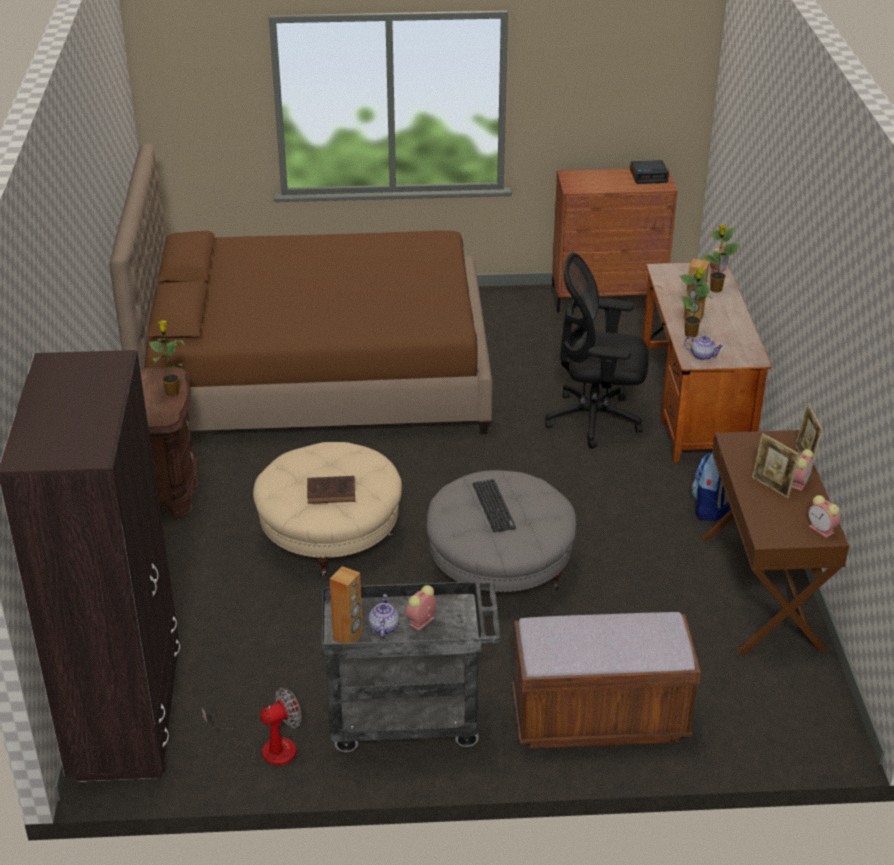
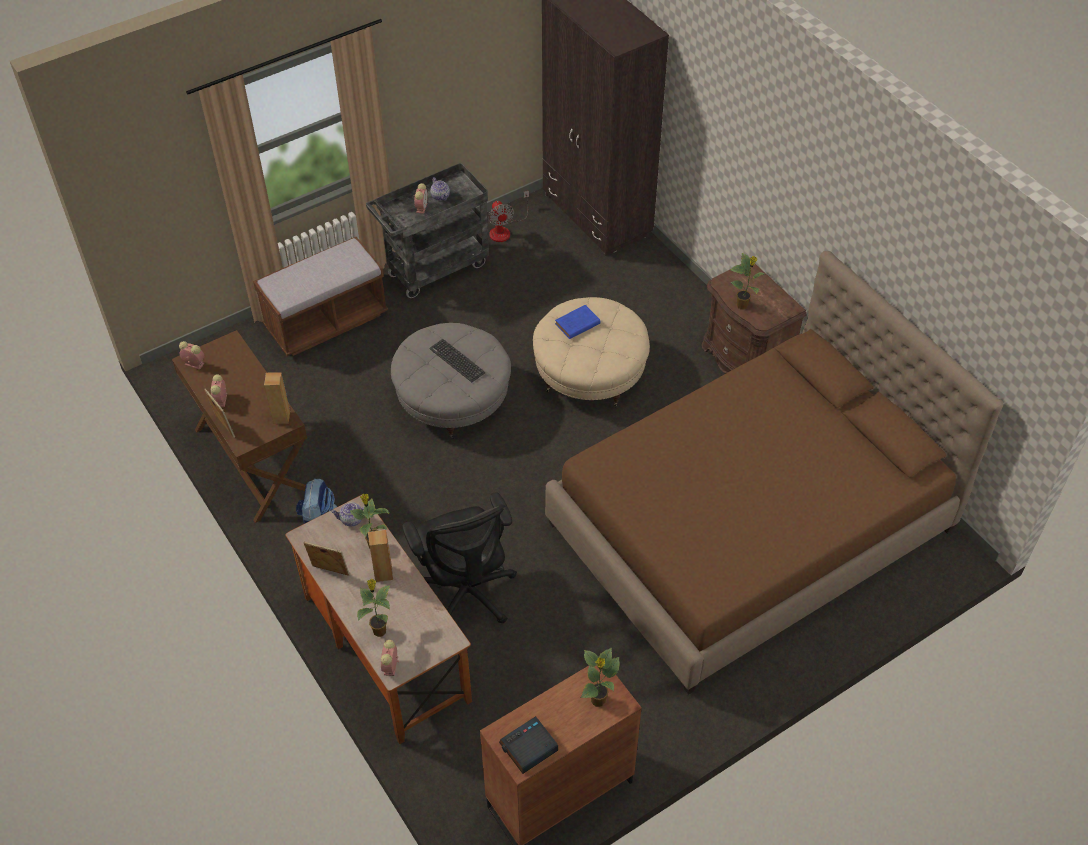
camera: 150 degrees right, 15 degrees up
fan [202,687,302,765] -> fan turned 45 degrees counterclockwise [488,191,529,242]
brown book [307,476,355,504] -> blue book [555,305,600,339]
brown speaker [330,566,363,643] -> brown speaker moved to [264,373,290,424]
black office chair [545,253,649,449] -> black office chair turned 90 degrees clockwise [402,493,517,623]
picture frame [752,433,800,498] -> picture frame moved to [304,542,350,576]
none -> potted plant [581,647,620,707]

